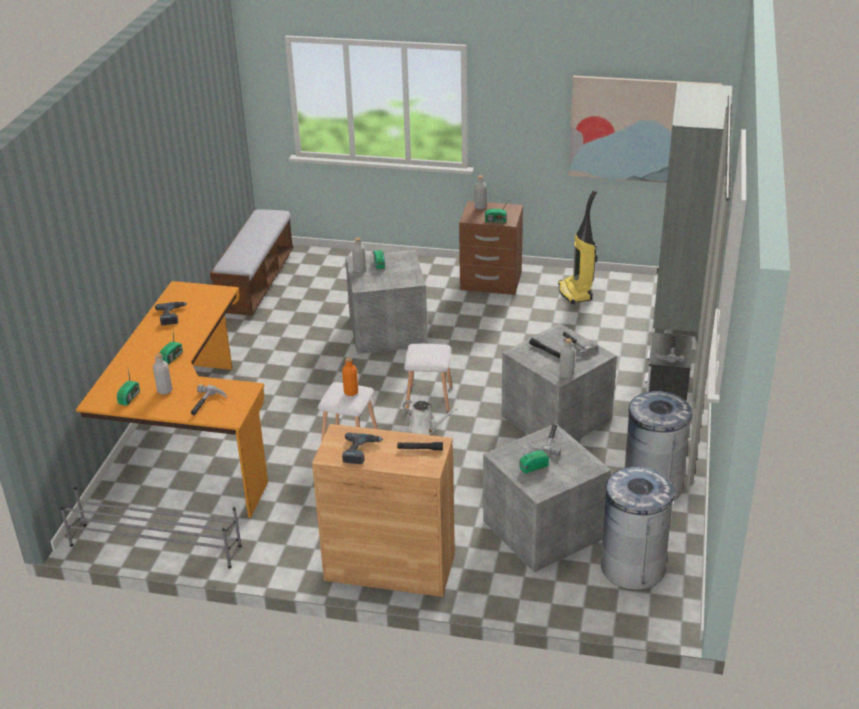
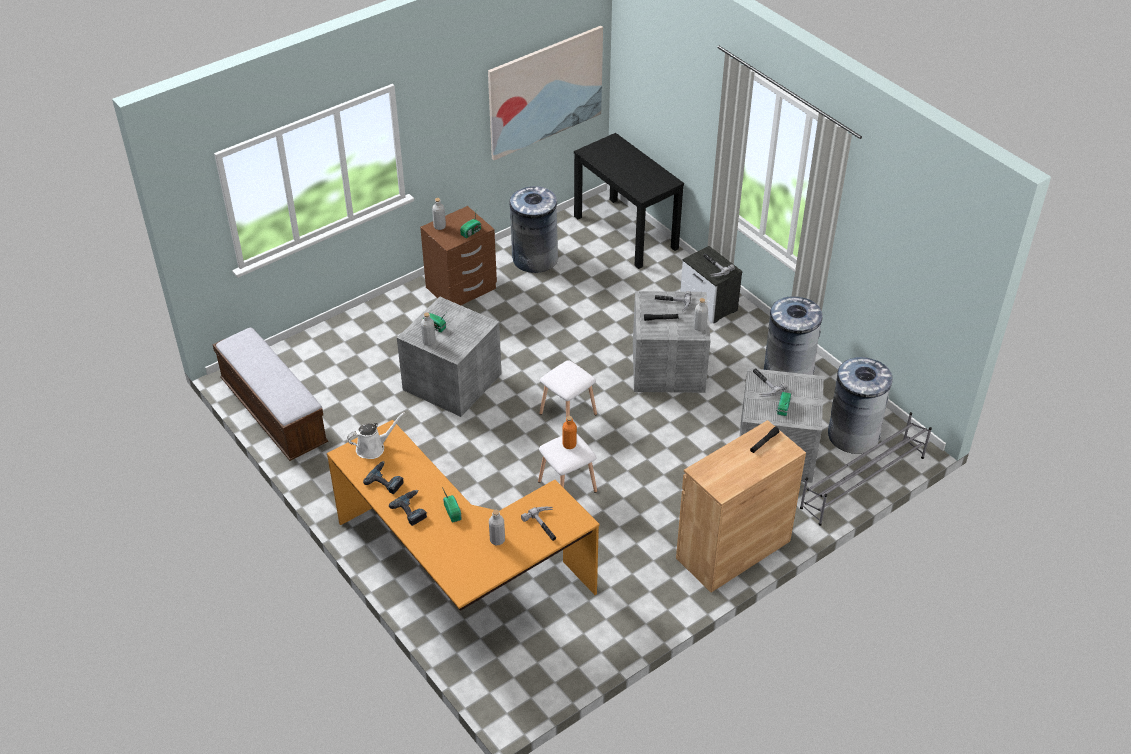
camera: 50 degrees left, 10 degrees up
grey shoe rack [60,487,242,569] -> grey shoe rack moved to [800,412,932,526]
radio [117,369,140,406] -> none
power drill [342,433,384,464] -> power drill moved to [389,490,427,526]
white watering can [402,401,458,435] -> white watering can moved to [347,412,405,459]
vacuum cleaner [558,190,598,304] -> grey trash can [509,186,558,273]
grey bookcase [653,83,732,342] -> black console table [574,133,684,269]

